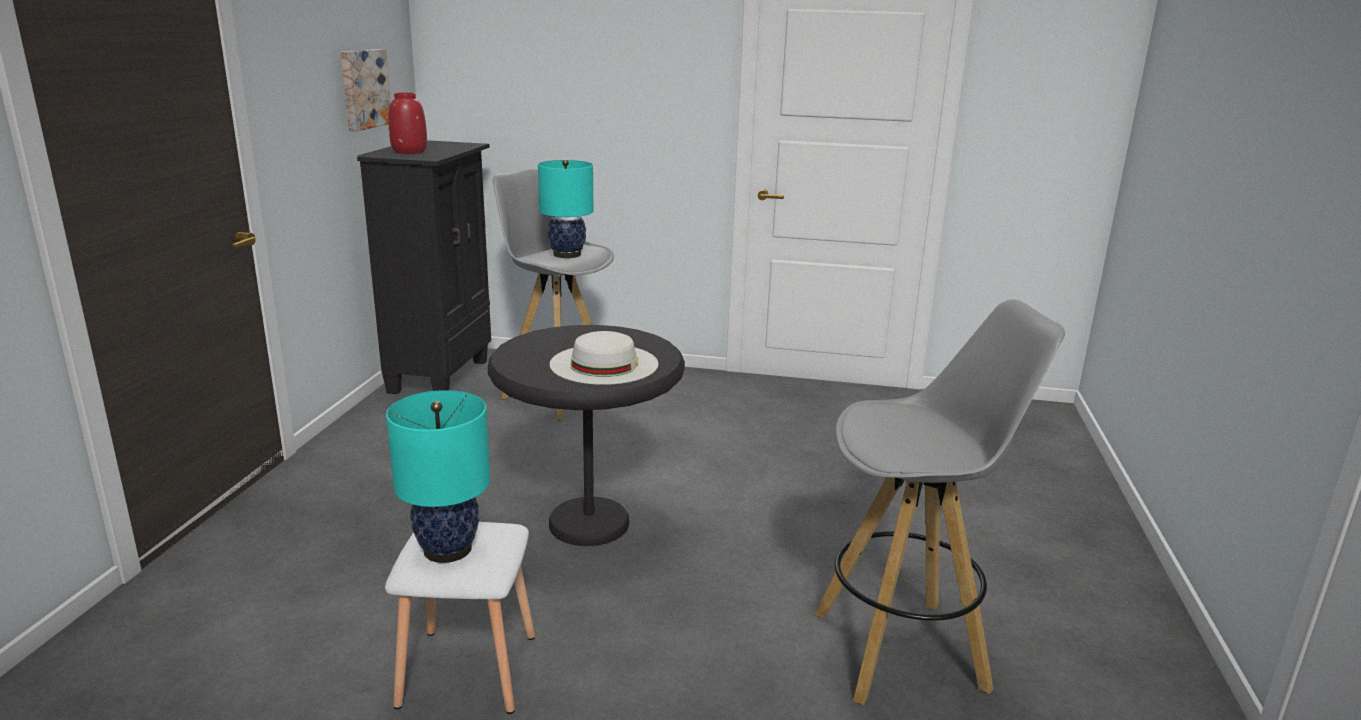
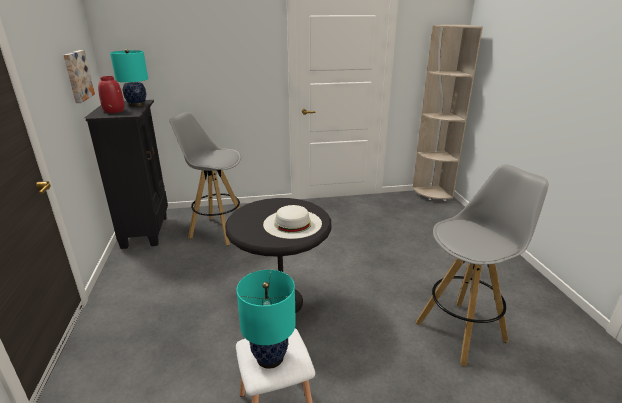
camera: 20 degrees left, 5 degrees up
turquoise table lamp [538,160,593,258] -> turquoise table lamp moved to [110,49,148,107]
none -> beige bookcase [413,25,483,201]

